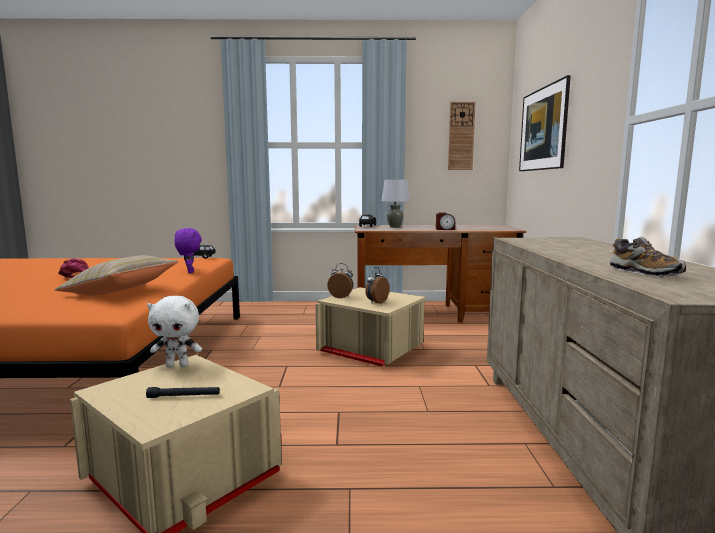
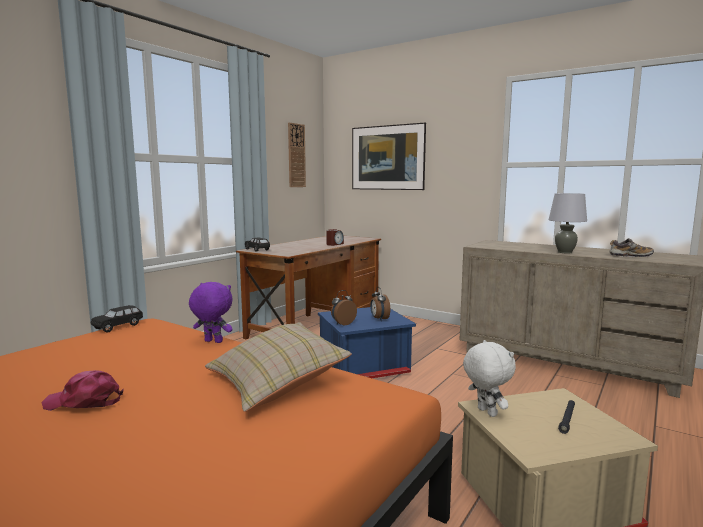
camera: 55 degrees left, 0 degrees up
white plush toy [147,295,202,367] -> white plush toy turned 60 degrees counterclockwise [463,340,516,417]
beige storage box [315,287,426,367] -> blue storage box [318,307,416,378]
grey table lamp [381,179,410,228] -> grey table lamp moved to [548,193,587,254]

